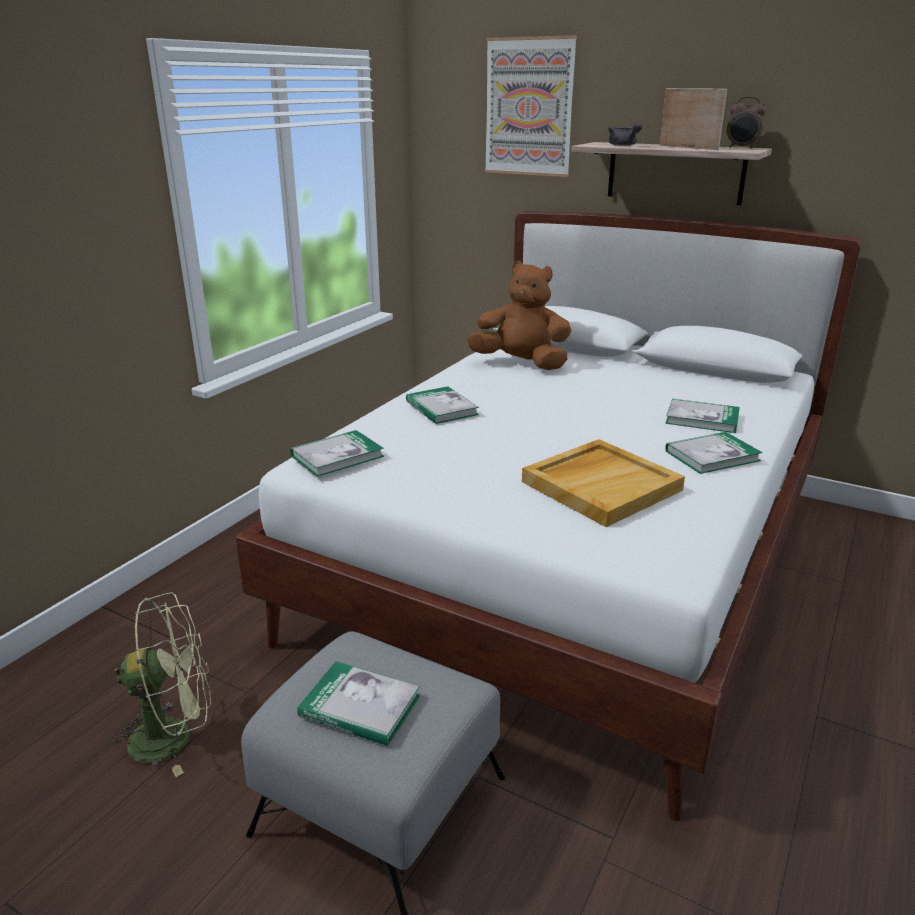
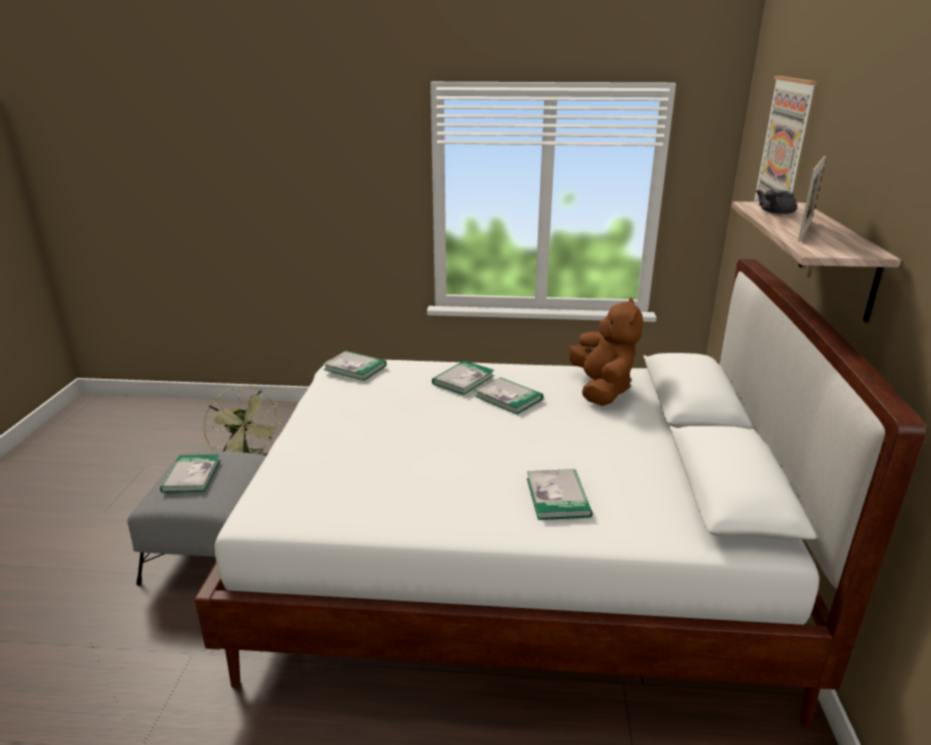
camera: 65 degrees right, 0 degrees up
beige tray [522,439,685,527] -> none
book [665,432,763,474] -> book moved to [475,377,543,414]
alarm clock [727,97,766,149] -> none

